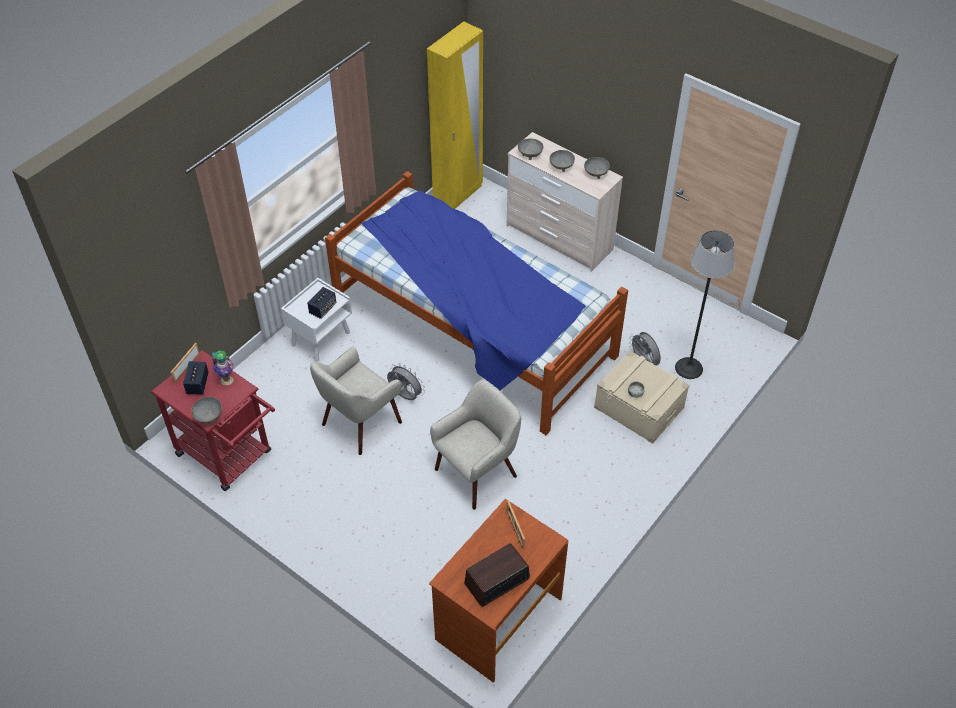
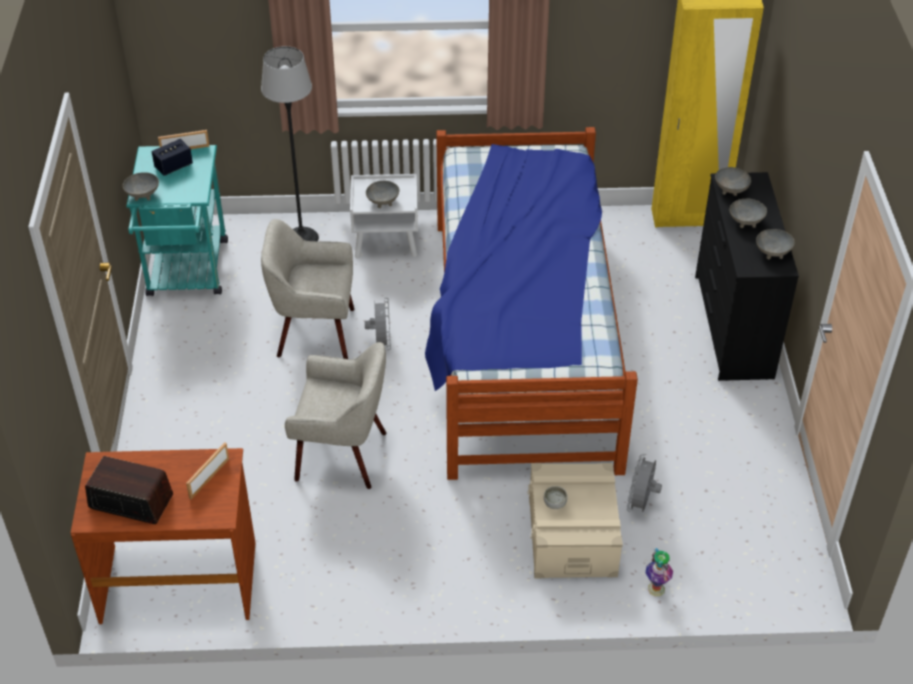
camera: 50 degrees right, 5 degrees down
red cart [151,350,275,491] -> turquoise cart [126,145,228,296]
vase [212,351,234,386] -> vase moved to [645,548,673,597]
speaker [307,287,336,319] -> grey bowl [366,181,399,208]
beige dresser [507,132,623,272] -> black dresser [695,172,799,381]
floor lamp [675,230,734,379] -> floor lamp moved to [261,46,319,241]

